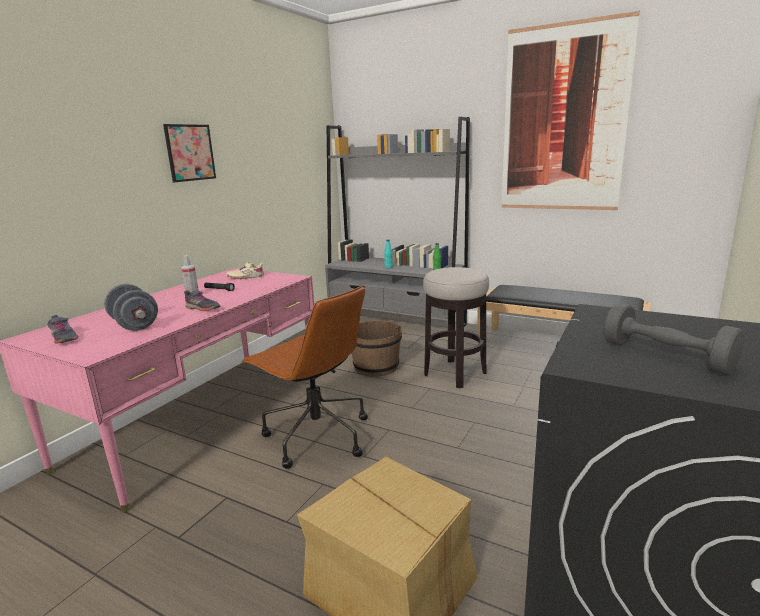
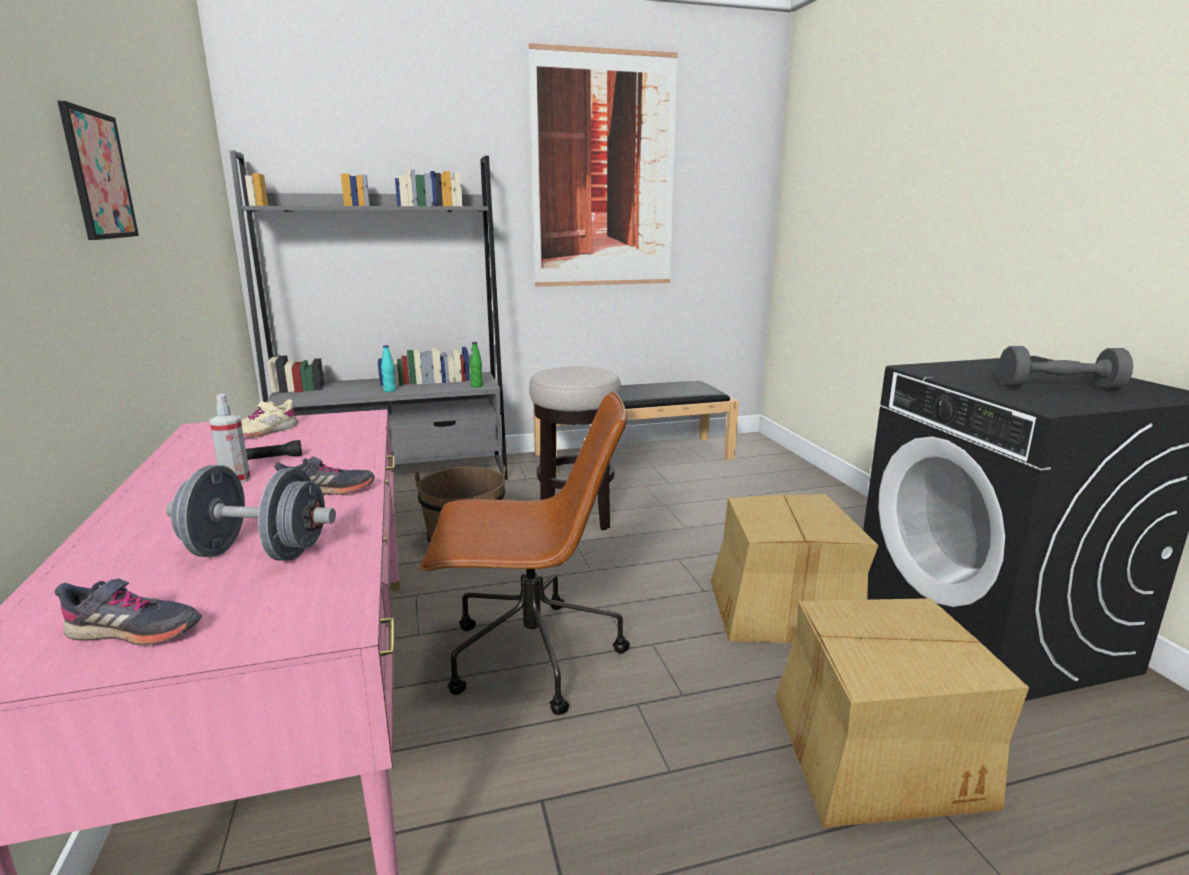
camera: 45 degrees left, 0 degrees up
none -> cardboard box [711,494,879,643]

